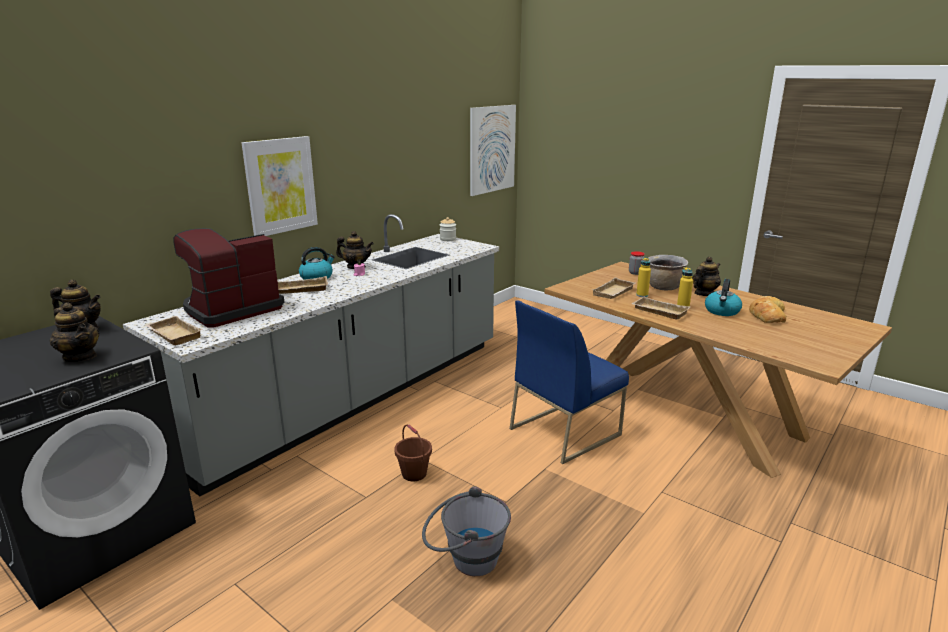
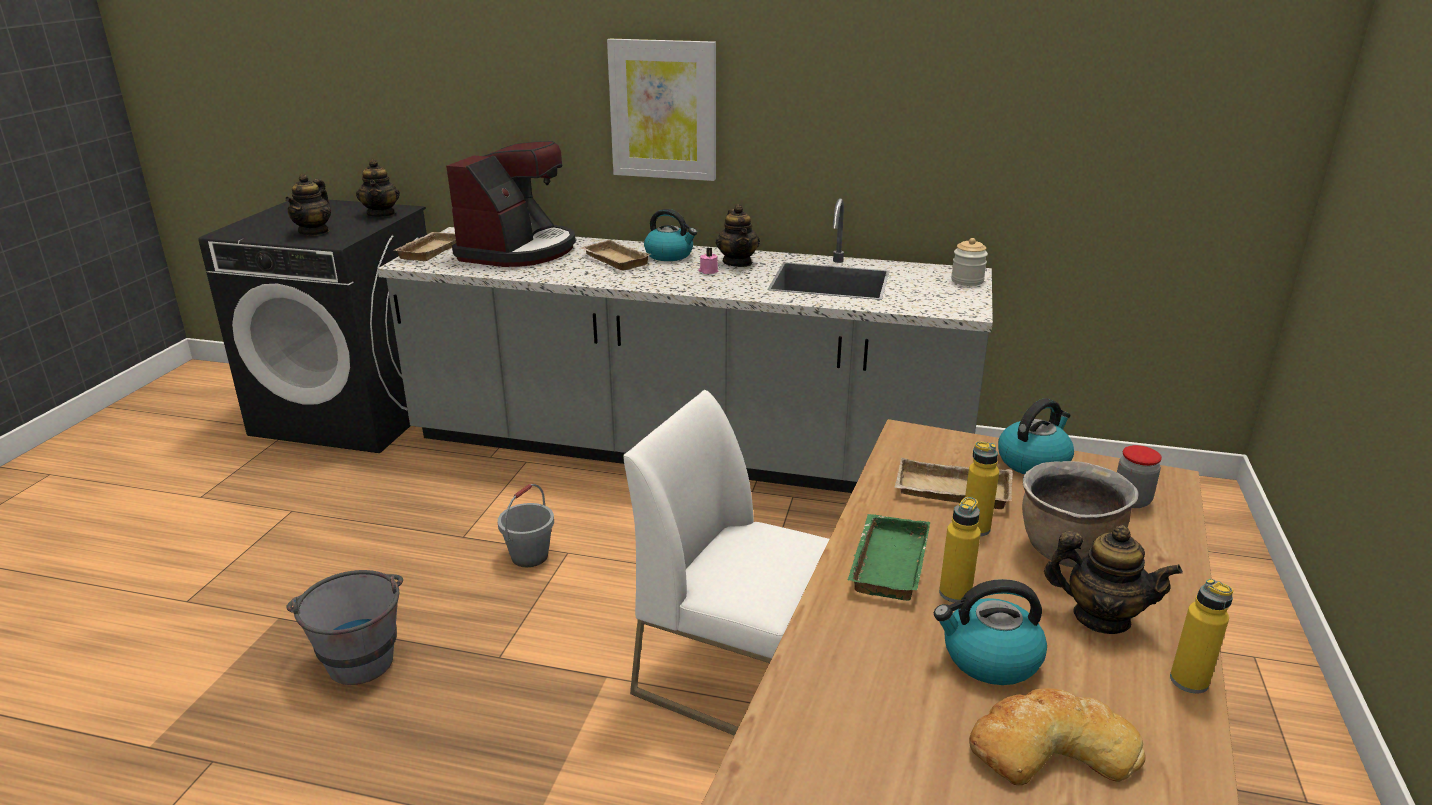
camera: 65 degrees right, 5 degrees up
coffee machine [173,228,284,327] -> coffee machine turned 90 degrees clockwise [446,141,576,267]
brown bucket [394,425,432,482] -> grey bucket [498,484,554,567]
picture [470,105,516,196] -> none
blue chair [510,300,629,464] -> white chair [623,390,829,736]
beige tray [632,296,690,320] -> green tray [848,514,930,601]
none -> kettle [998,398,1074,474]
none -> yellow bottle [1170,579,1233,694]

